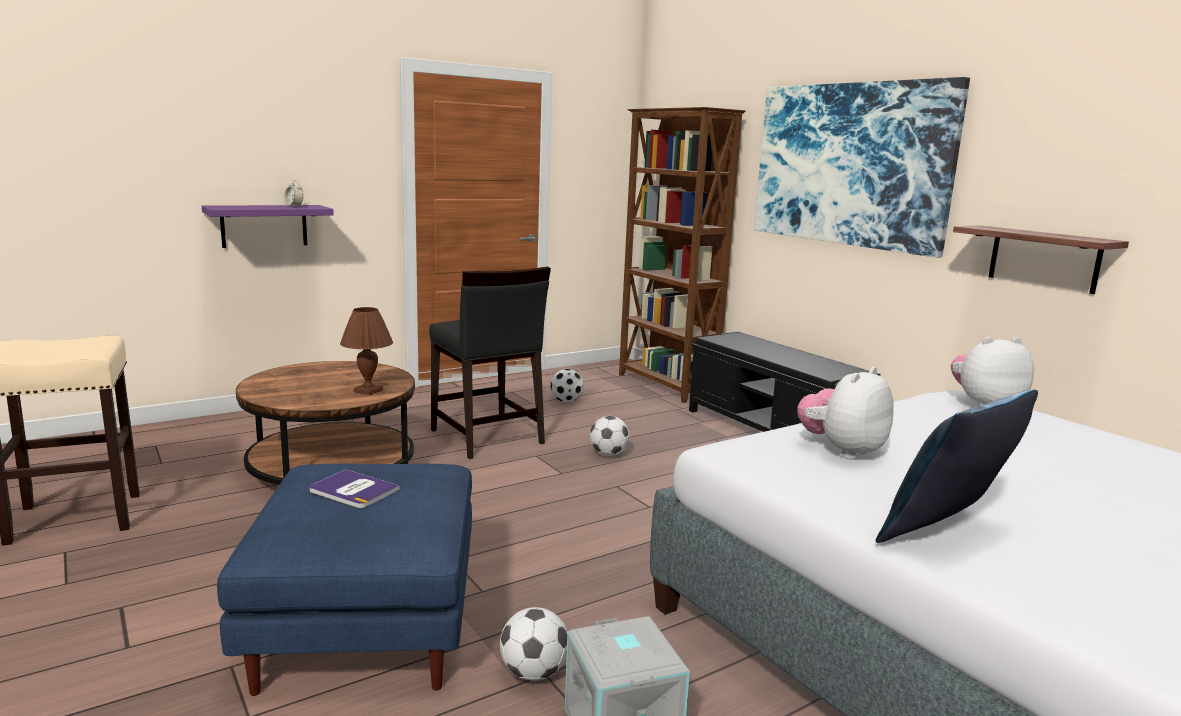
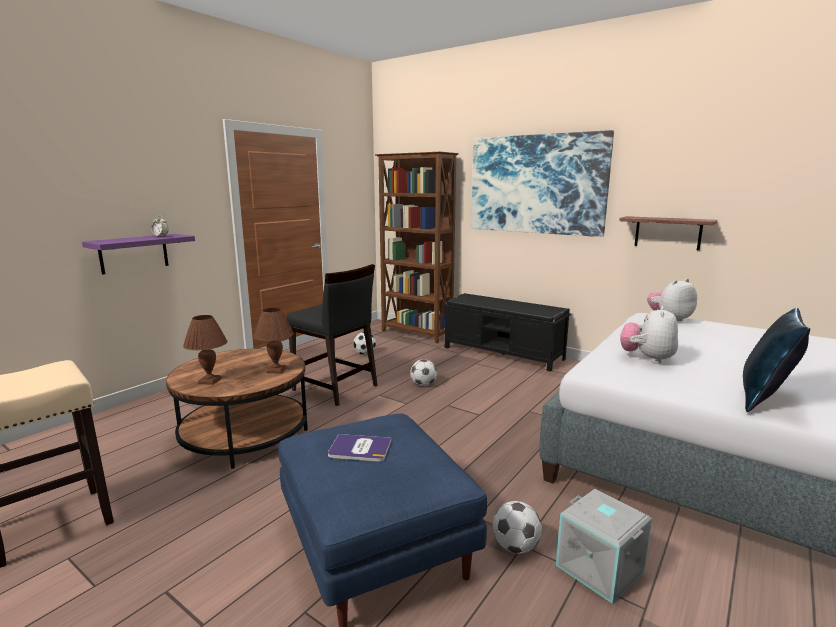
camera: 20 degrees left, 0 degrees up
none -> brown table lamp [183,315,227,385]

